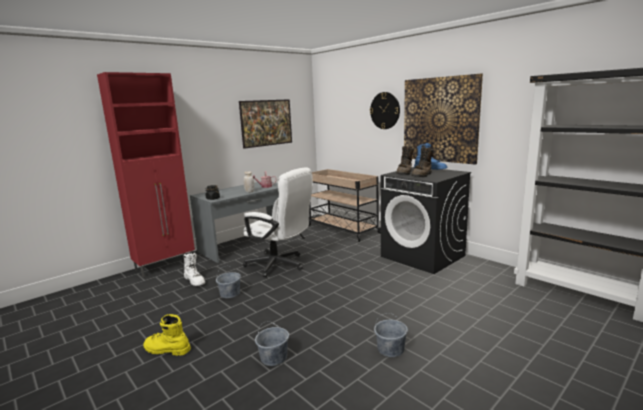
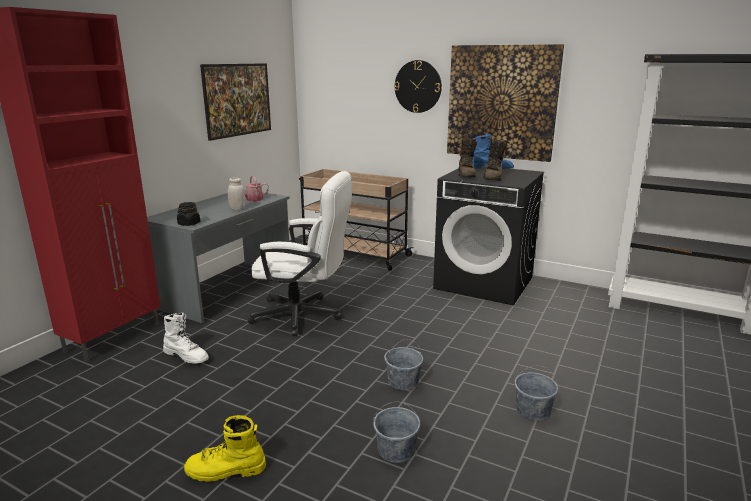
camera: 20 degrees left, 5 degrees up
grey bucket [216,266,241,298] -> grey bucket moved to [384,339,423,390]

